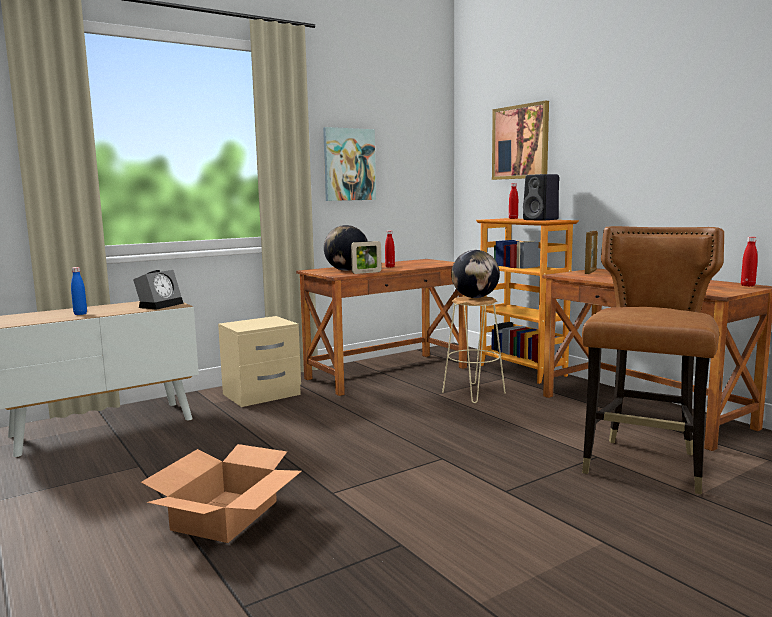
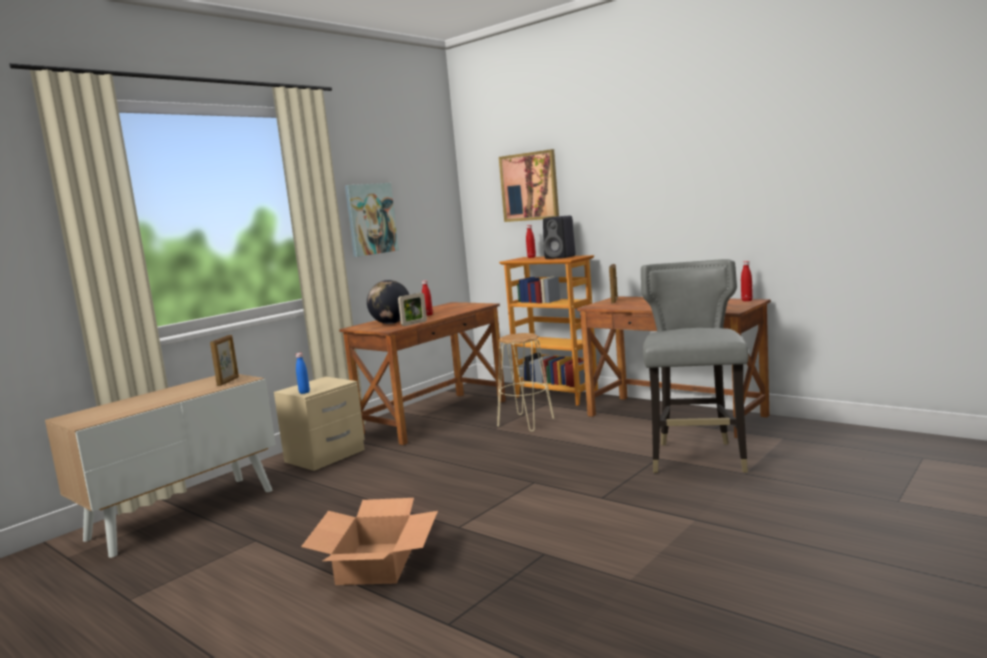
camera: 15 degrees left, 0 degrees up
blue bottle [71,267,87,315] -> blue bottle moved to [296,353,310,394]
alarm clock [133,270,184,310] -> picture frame [210,335,239,386]
globe [451,250,500,298] -> none
brown chair [582,226,724,495] -> grey chair [641,259,749,473]

